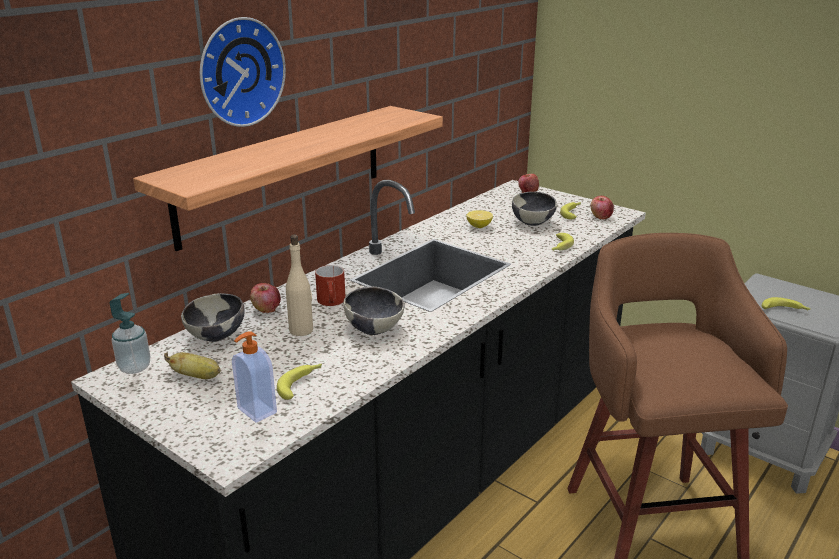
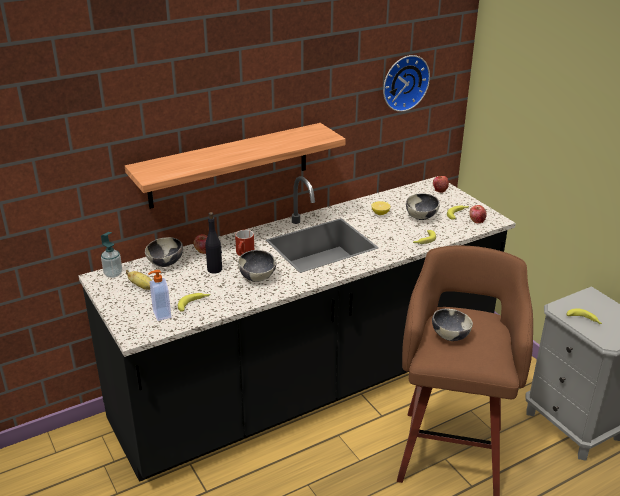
camera: 20 degrees right, 5 degrees up
wall clock [200,17,286,127] -> wall clock moved to [383,55,430,112]
beige bottle [286,235,313,336] -> black bottle [205,212,222,273]
none -> bowl [432,309,473,341]

